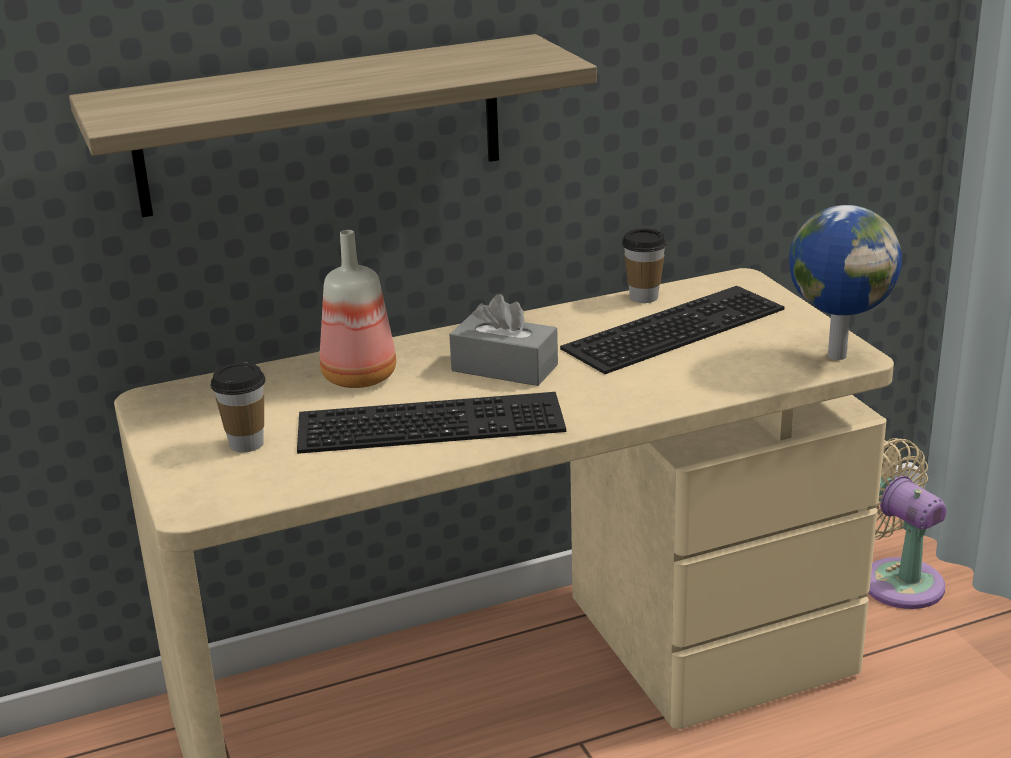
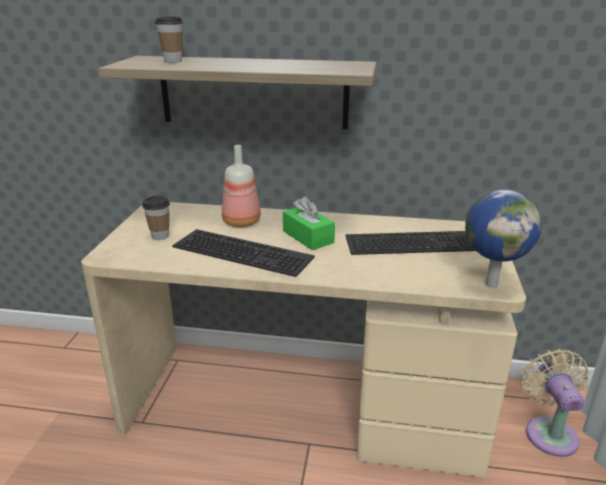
camera: 30 degrees right, 0 degrees up
grey tissue box [449,294,558,386] -> green tissue box [283,196,335,250]
cup [622,229,667,303] -> cup moved to [155,17,183,63]

